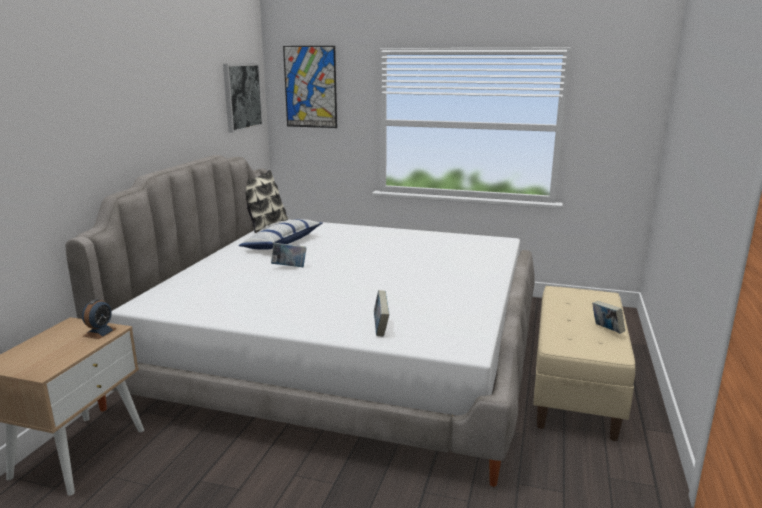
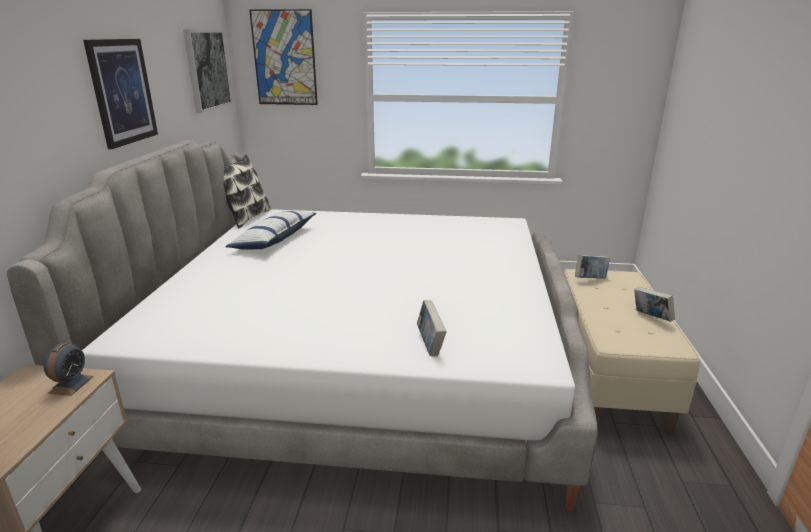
camera: 10 degrees left, 5 degrees up
book [271,243,306,267] -> book moved to [575,255,610,278]
none -> picture [83,39,158,149]

